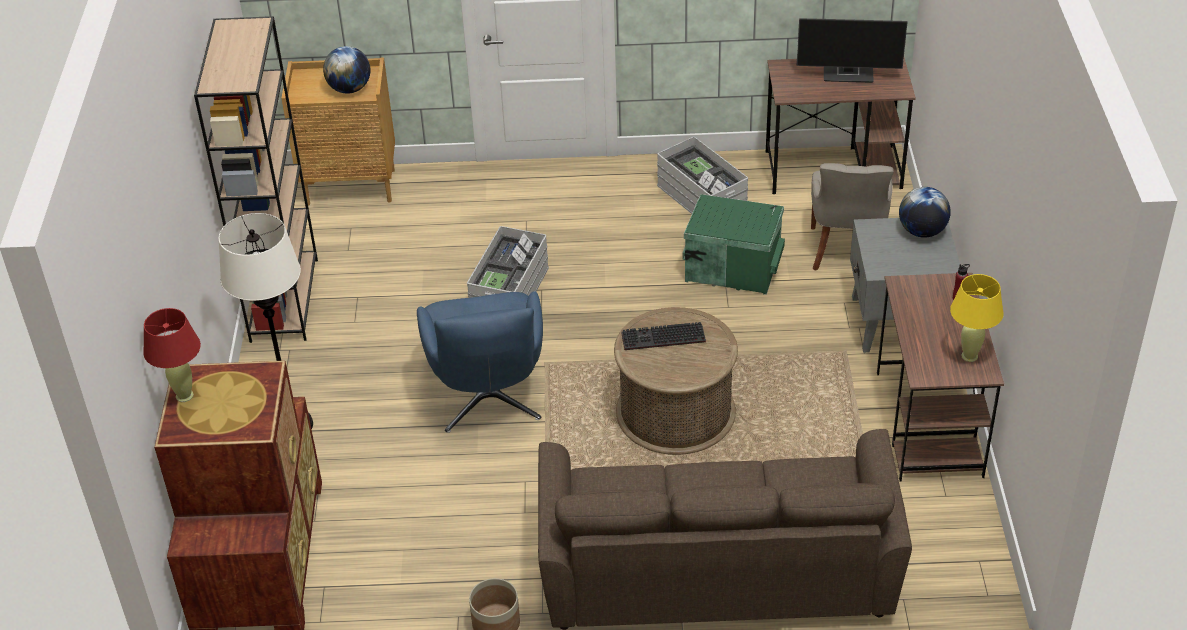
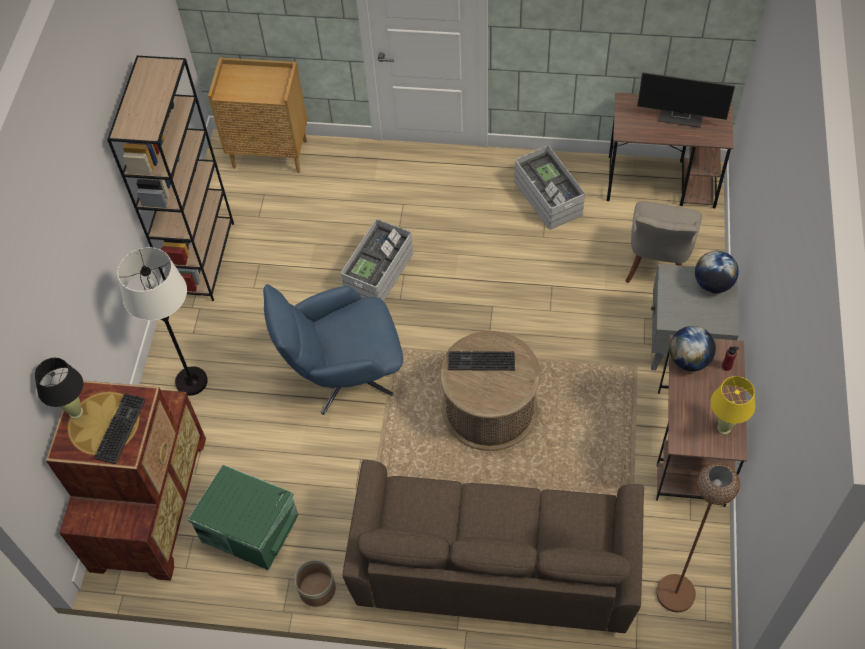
camera: 10 degrees right, 15 degrees up
red table lamp [143,308,201,402] -> black table lamp [34,358,83,419]
globe [323,46,371,94] -> globe moved to [669,326,716,371]
blue armchair [417,291,543,433] -> blue armchair turned 75 degrees clockwise [263,284,403,415]
green storage box [683,194,785,295] -> green storage box moved to [188,465,299,571]
none -> keyboard [94,393,146,464]
none -> brown floor lamp [656,462,740,612]

